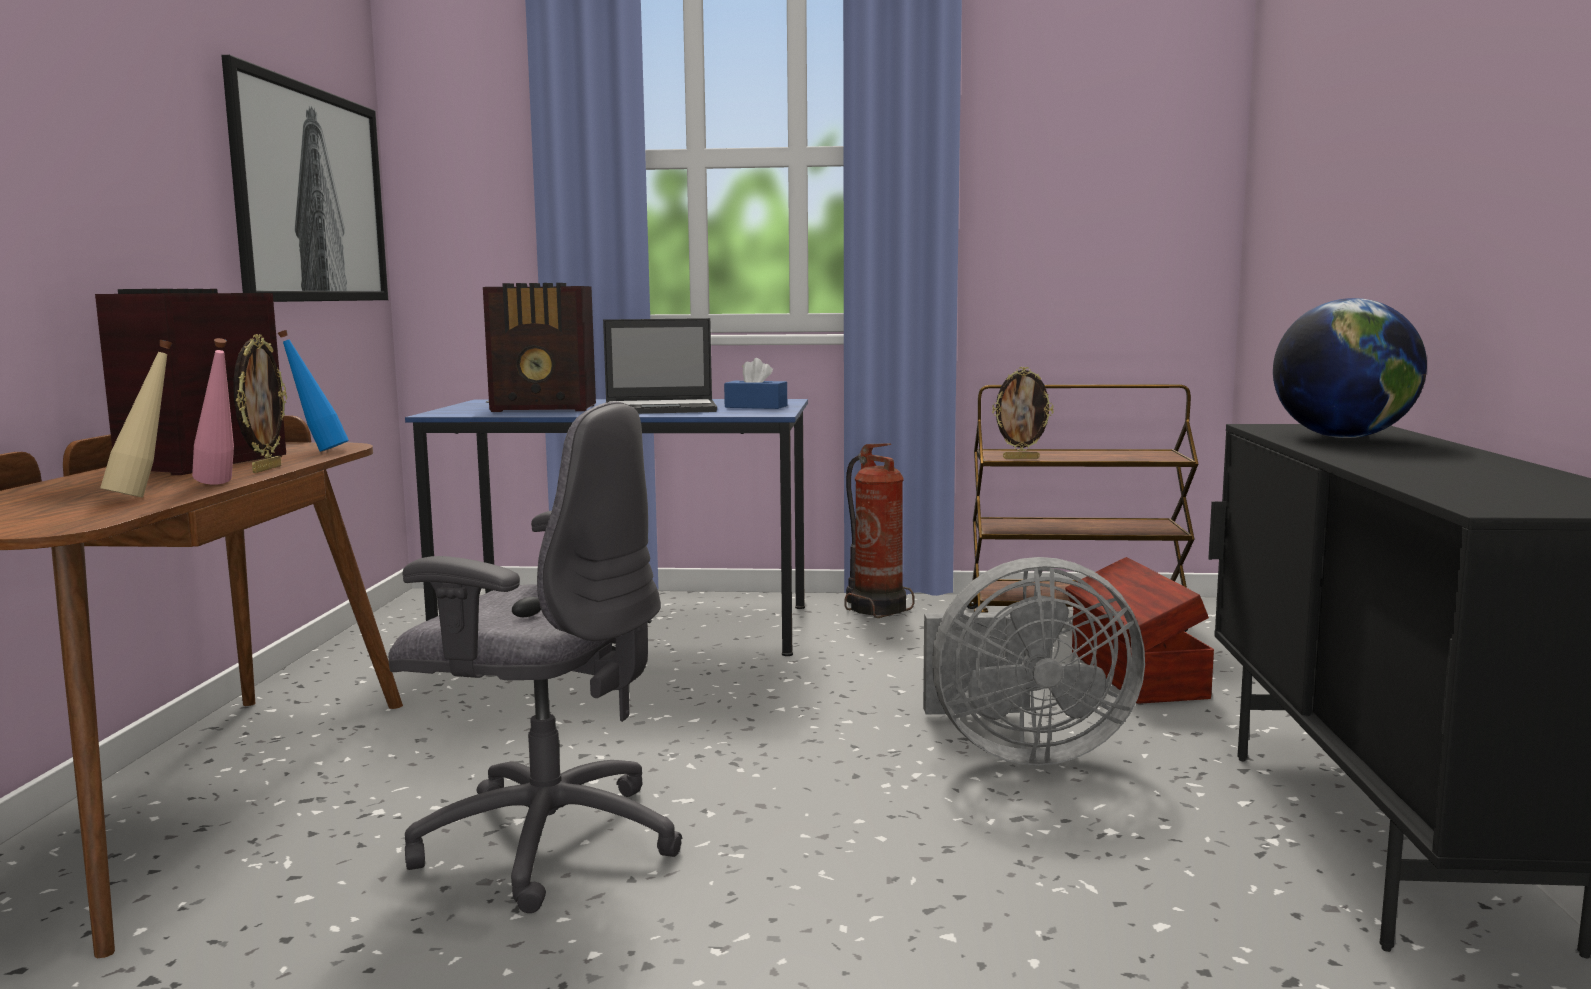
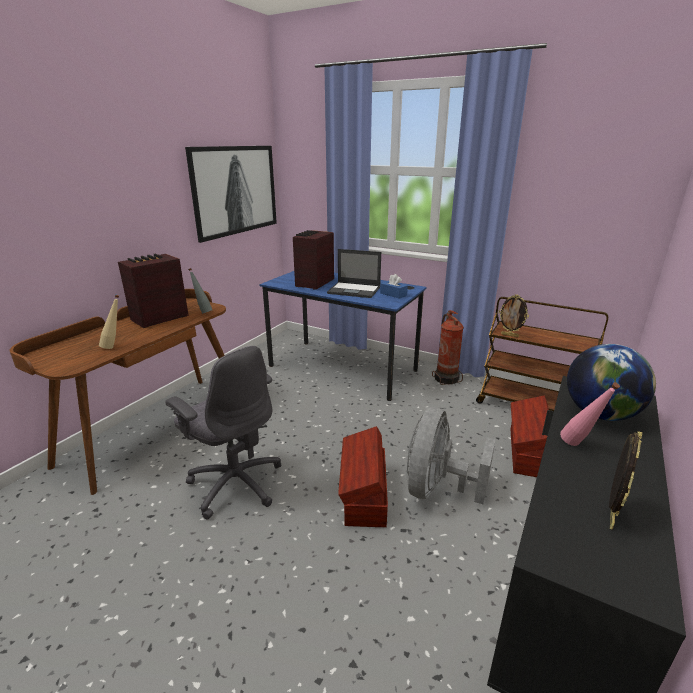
camera: 25 degrees right, 15 degrees up
pink bottle [192,338,234,485] -> pink bottle moved to [560,382,620,446]
picture frame [233,334,287,473] -> picture frame moved to [609,431,642,530]
blue bottle [278,330,349,452] -> grey bottle [188,268,212,314]
radio [483,283,596,412] -> radio turned 90 degrees clockwise [293,230,334,290]
grey fan [923,557,1145,765] -> grey fan turned 90 degrees clockwise [406,407,496,504]
none -> brown storage box [338,426,388,527]

